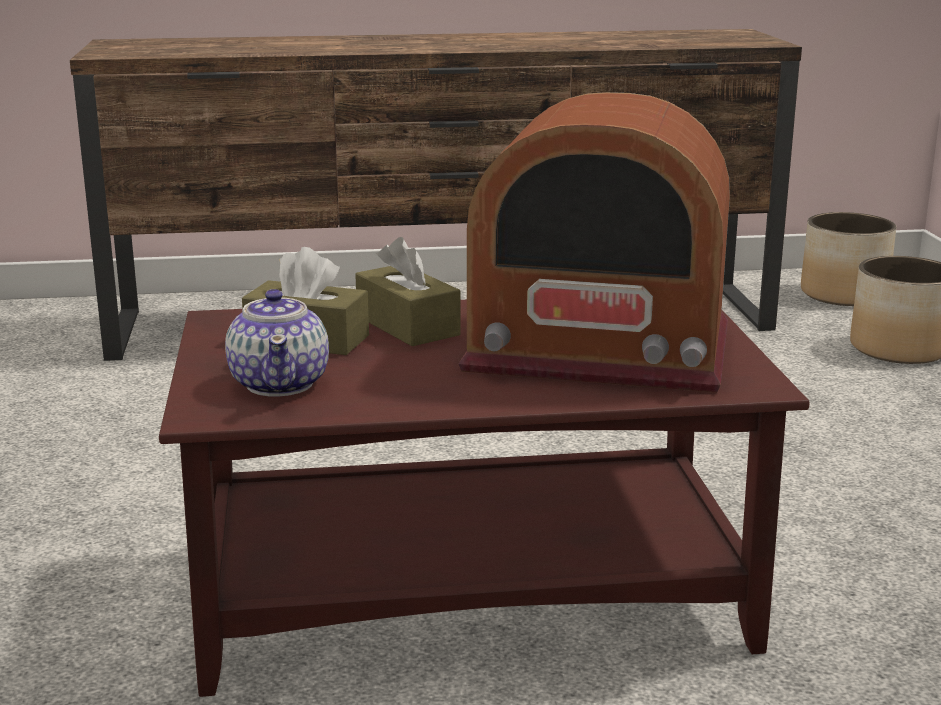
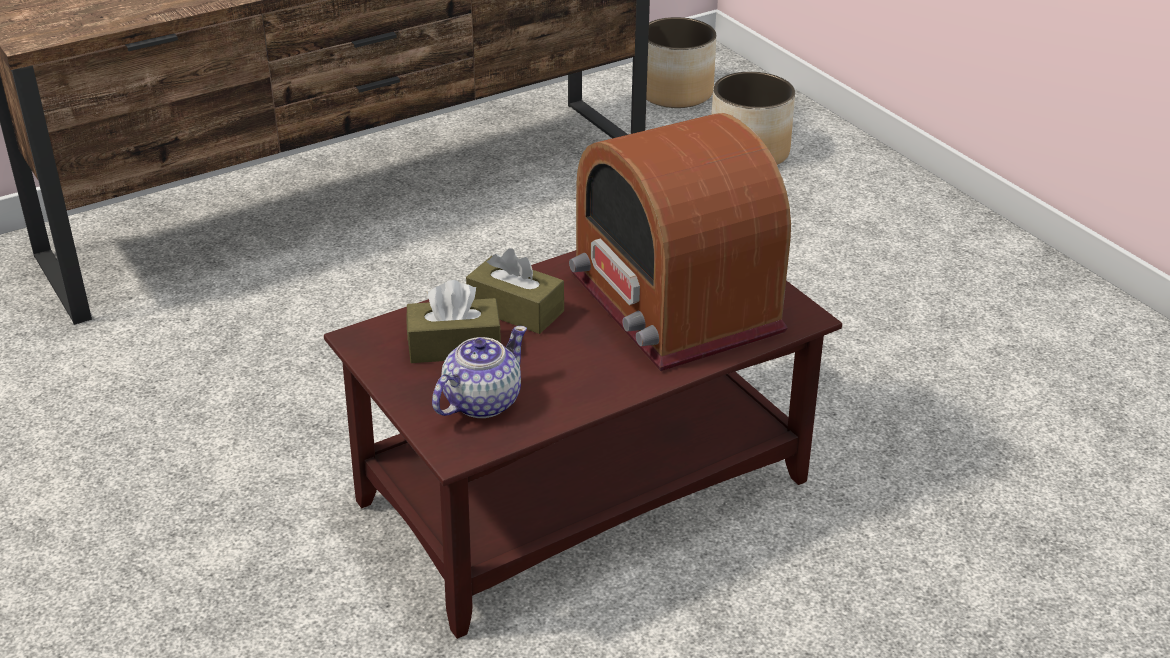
camera: 25 degrees left, 15 degrees up
teapot [225,289,329,396] -> teapot turned 105 degrees counterclockwise [432,326,527,418]
radio [459,92,730,393] -> radio turned 75 degrees clockwise [569,113,791,371]

